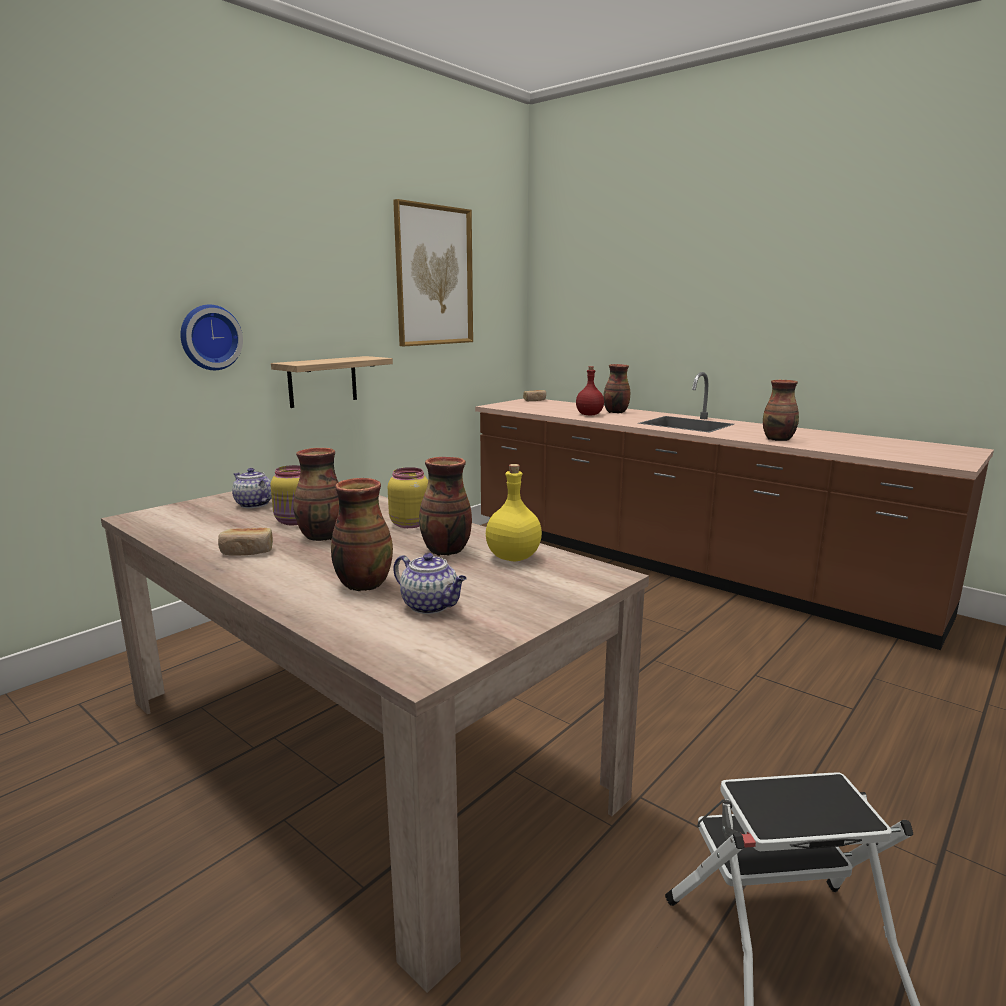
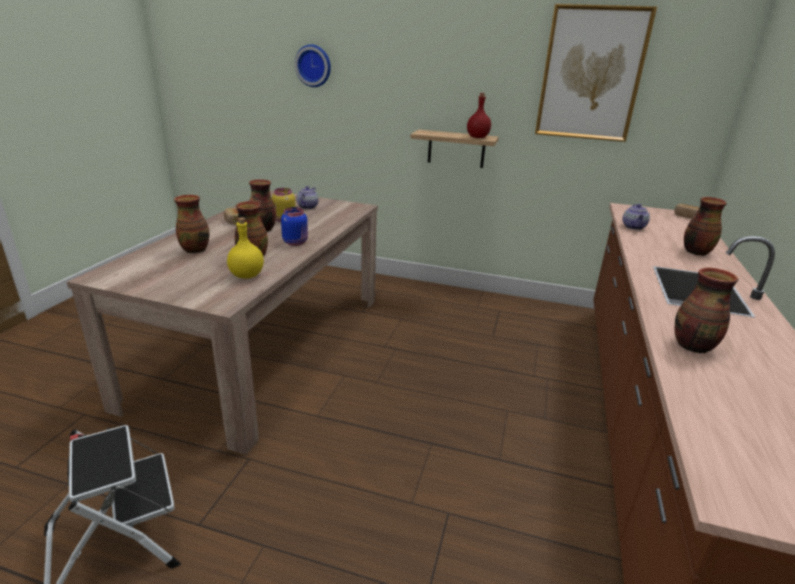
camera: 65 degrees right, 10 degrees up
wall clock [180,305,243,370] -> wall clock moved to [295,44,331,87]
yellow jar [388,467,428,528] -> blue jar [281,207,308,246]
teapot [393,553,467,614] -> teapot moved to [623,204,650,230]
red bottle [576,366,604,416] -> red bottle moved to [467,93,491,138]

